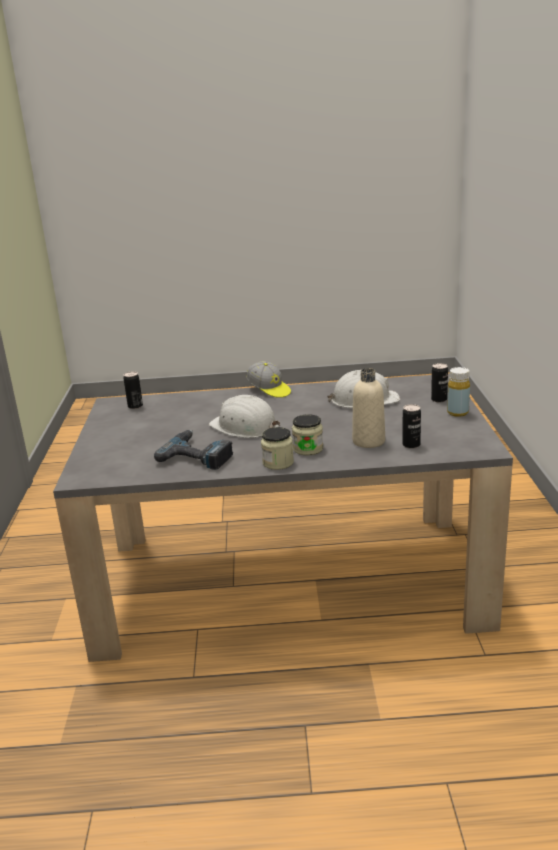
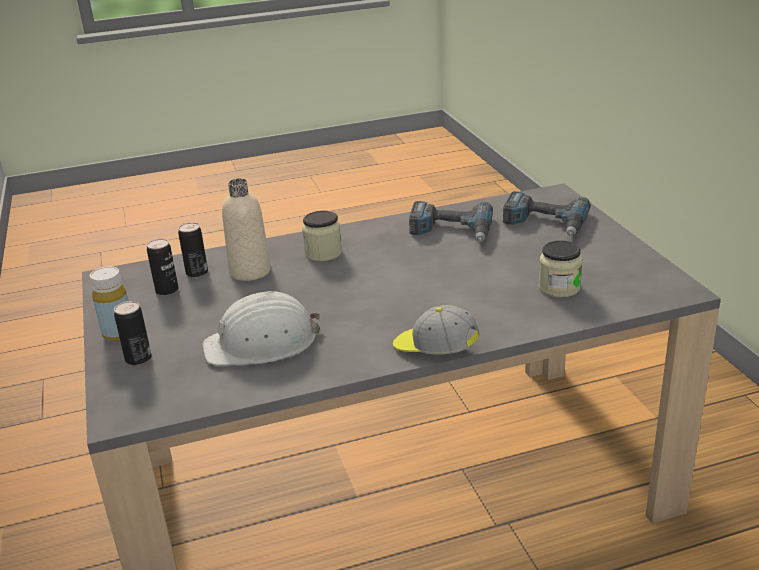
camera: 165 degrees right, 5 degrees up
can [123,371,143,409] -> can moved to [147,239,178,296]
white hard hat [209,395,280,438] -> none
jar [261,427,294,470] -> jar moved to [538,240,583,298]
none -> power drill [503,191,590,236]

